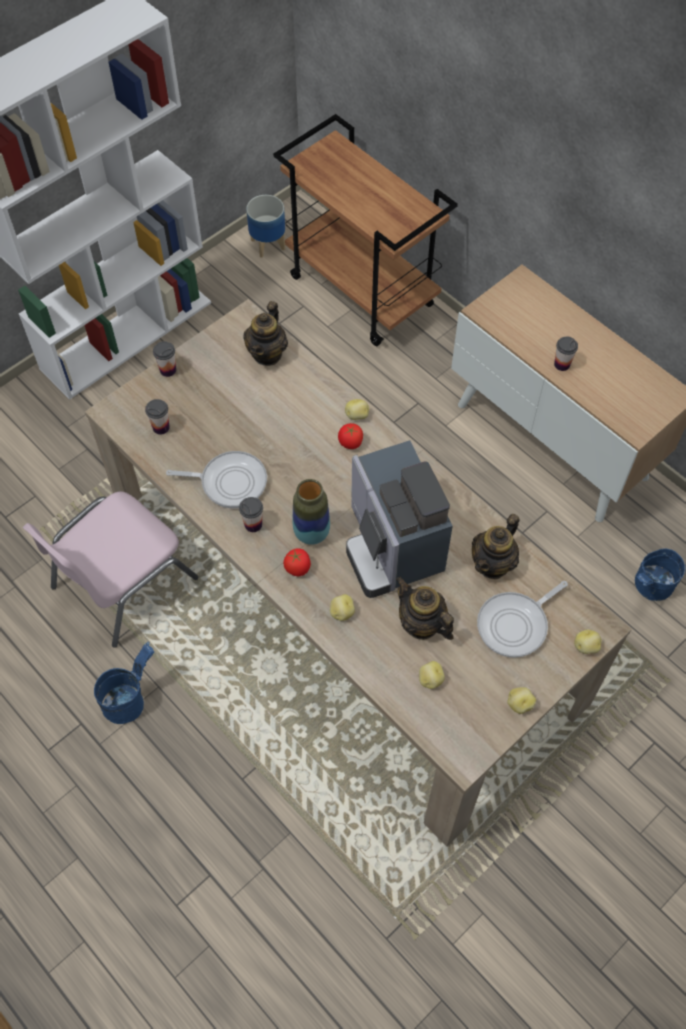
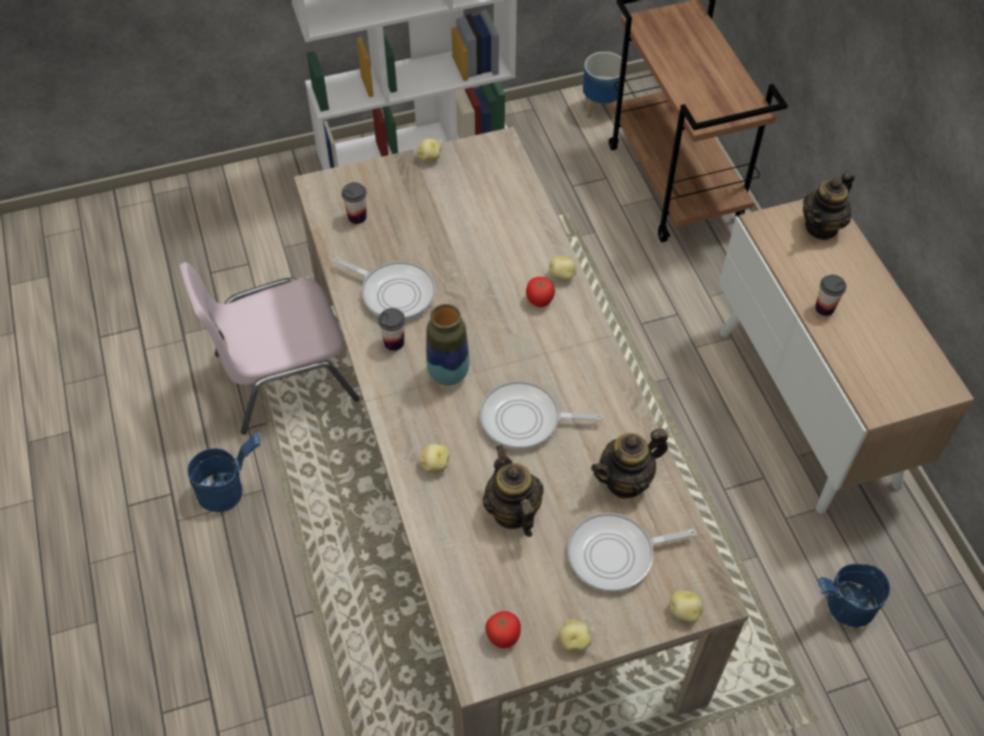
camera: 25 degrees right, 5 degrees down
cup [153,341,176,377] -> none
teapot [243,301,288,366] -> teapot moved to [803,171,855,240]
tomato [283,549,311,576] -> tomato moved to [485,611,521,648]
coffee machine [346,440,453,598] -> frying pan [480,381,603,450]
potato [419,661,445,689] -> potato moved to [416,139,441,163]

